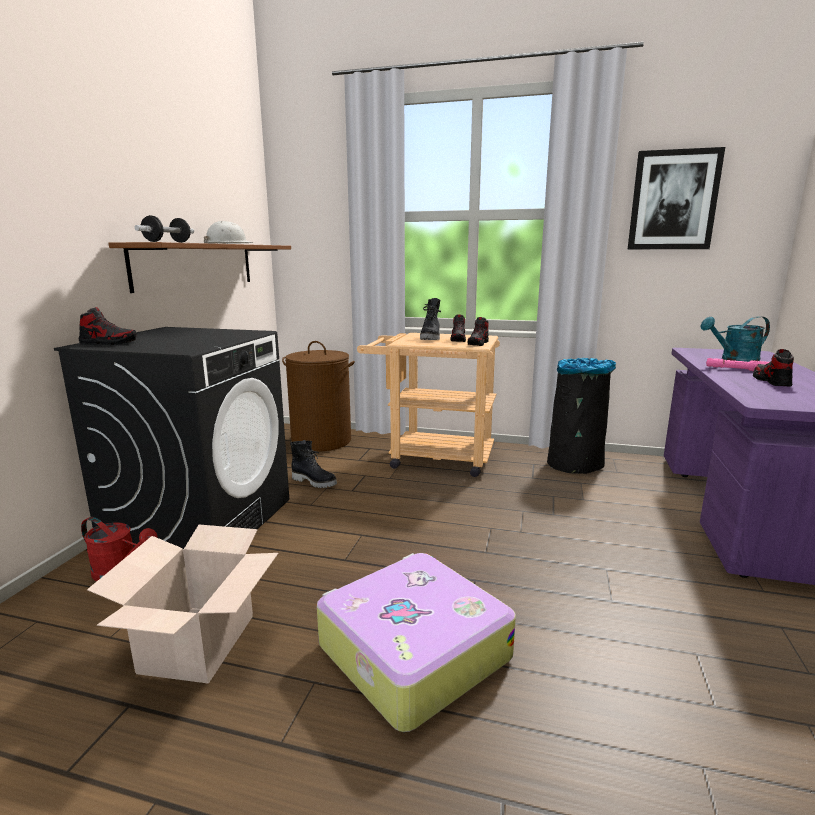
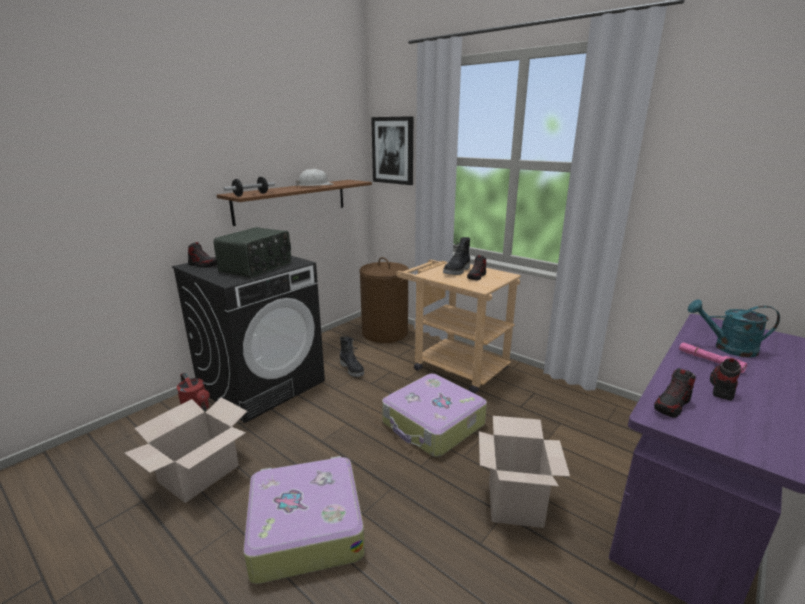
camera: 25 degrees right, 5 degrees up
shoe [468,317,489,346] -> shoe moved to [654,368,696,418]
black trash can [547,358,616,474] -> none
picture [628,147,725,249] -> picture moved to [371,116,413,185]
none -> radio [213,227,291,278]
none -> suitcase [382,374,487,457]
none -> cardboard box [479,416,570,528]

